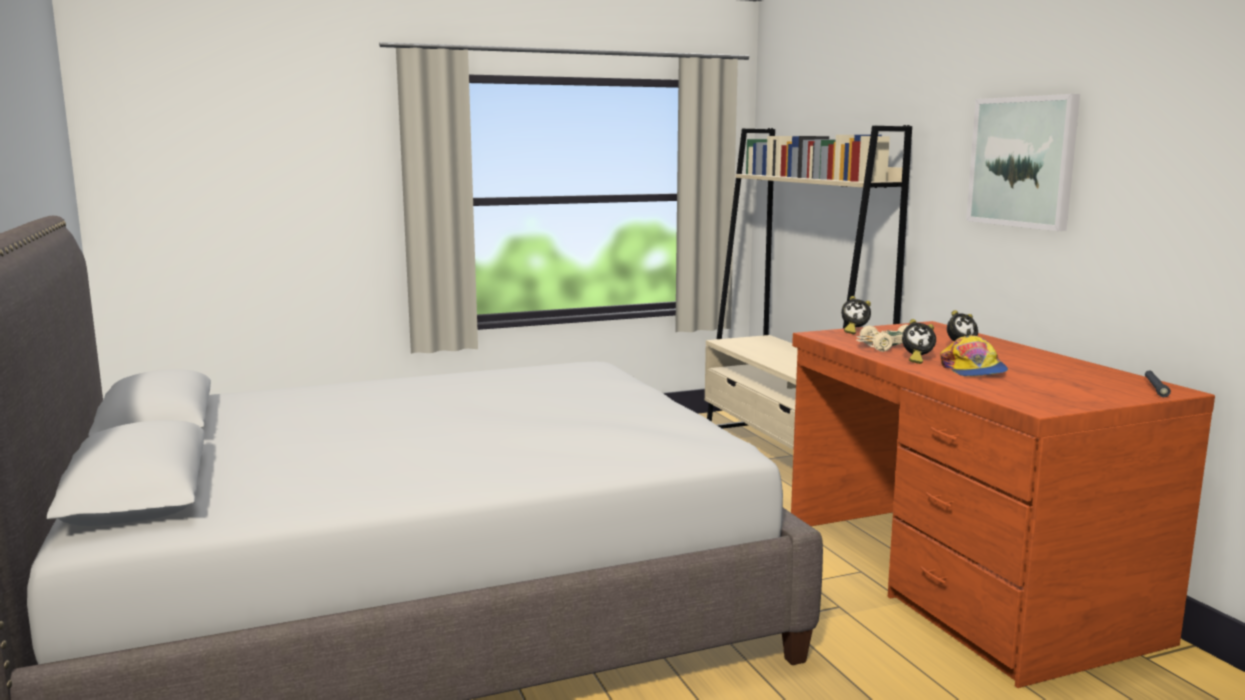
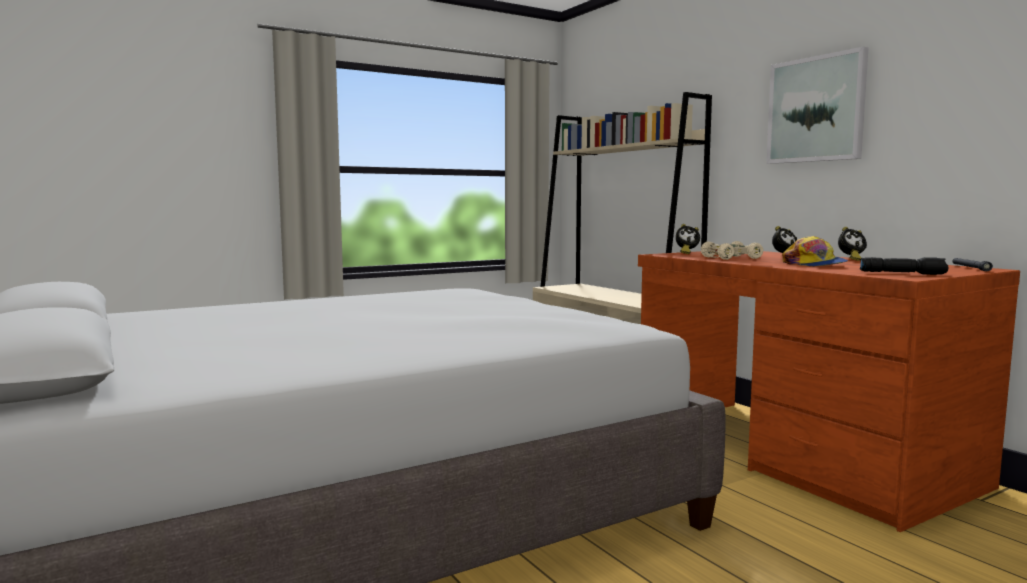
camera: 10 degrees left, 5 degrees down
alarm clock [902,319,936,364] -> alarm clock moved to [838,227,867,261]
none -> black flashlight [860,257,949,275]

